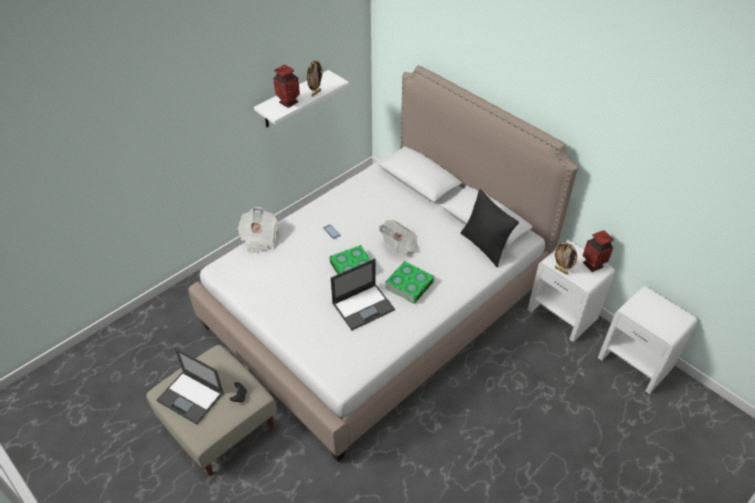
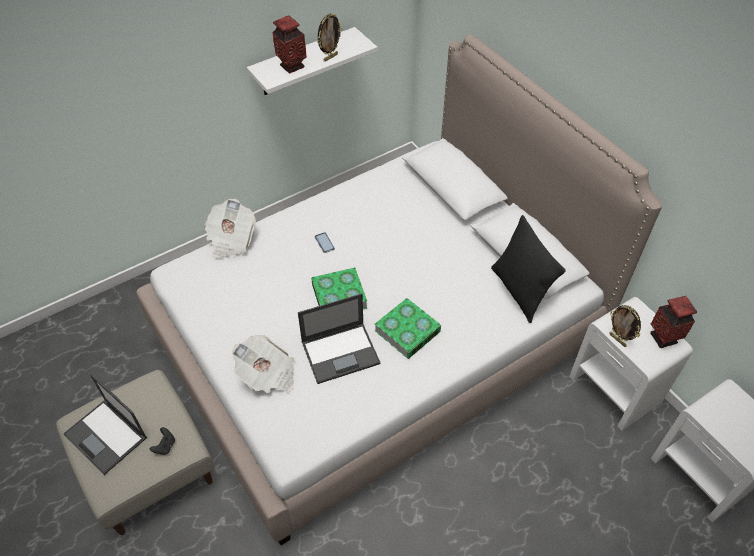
camera: 10 degrees right, 5 degrees up
newspaper [379,220,421,254] -> newspaper moved to [232,335,294,393]

